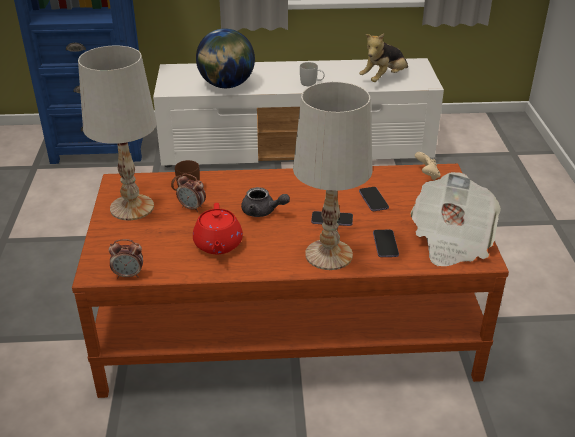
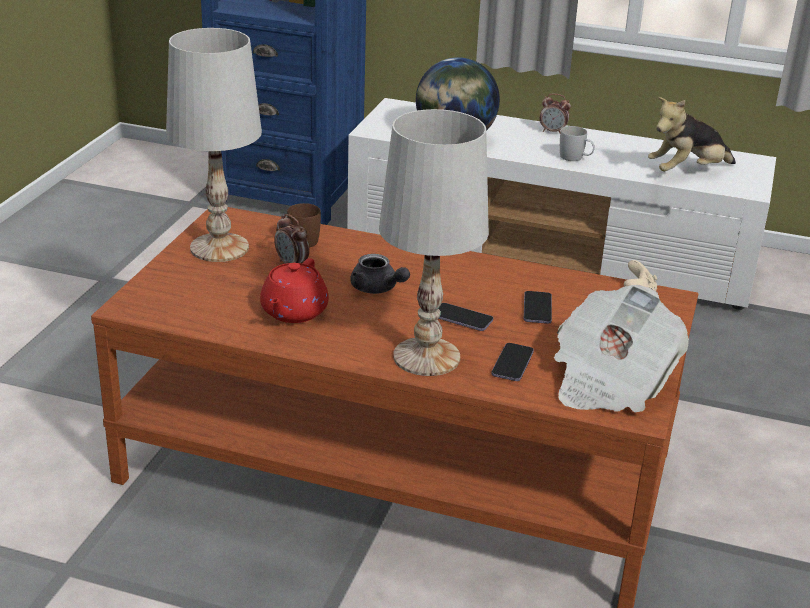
camera: 20 degrees right, 5 degrees down
alarm clock [109,239,143,278] -> alarm clock moved to [540,94,571,133]

